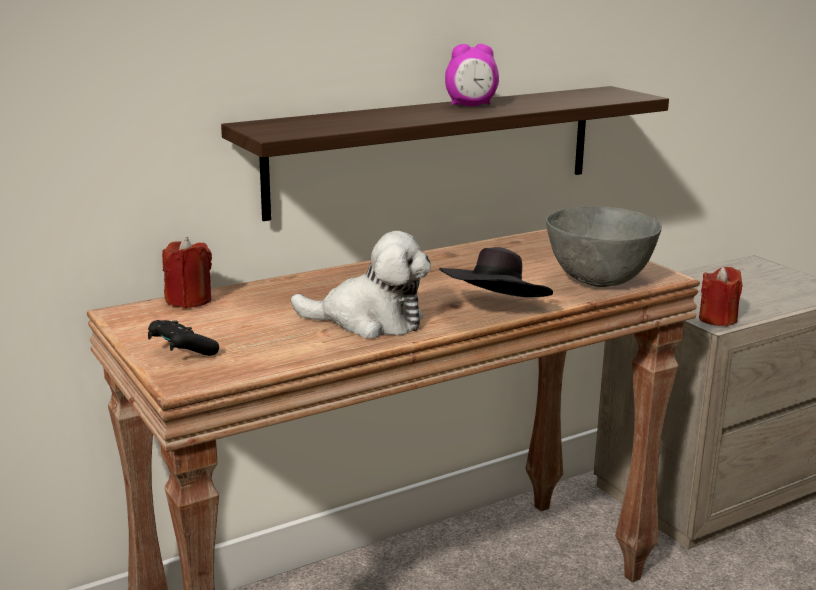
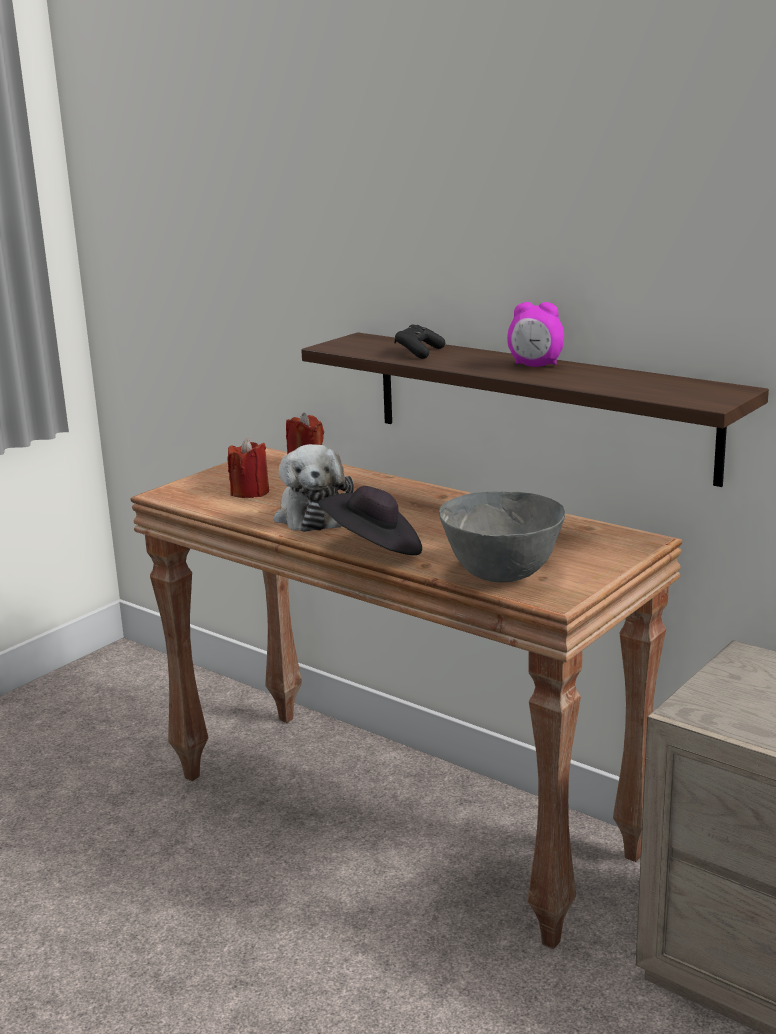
camera: 70 degrees right, 0 degrees up
black game controller [148,320,219,356] -> black game controller moved to [394,324,445,359]
alarm clock [445,44,499,106] -> alarm clock turned 45 degrees counterclockwise [507,302,564,367]
red candle [699,266,743,326] -> red candle moved to [228,438,269,498]

